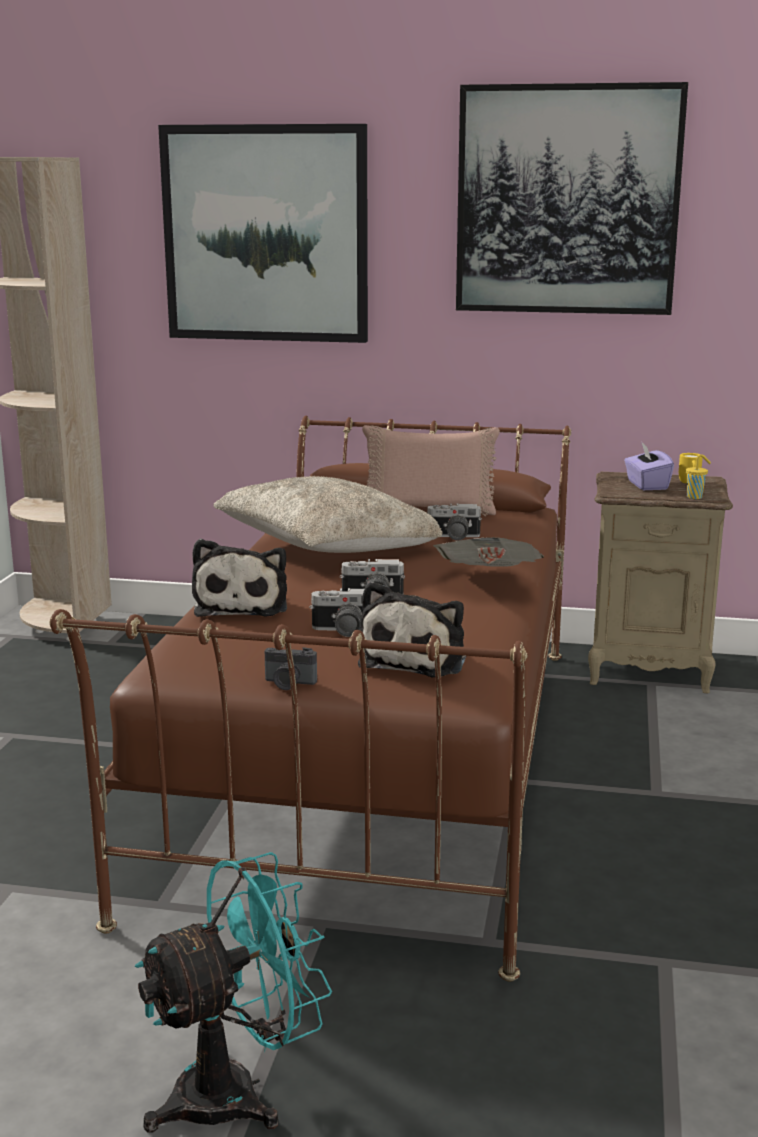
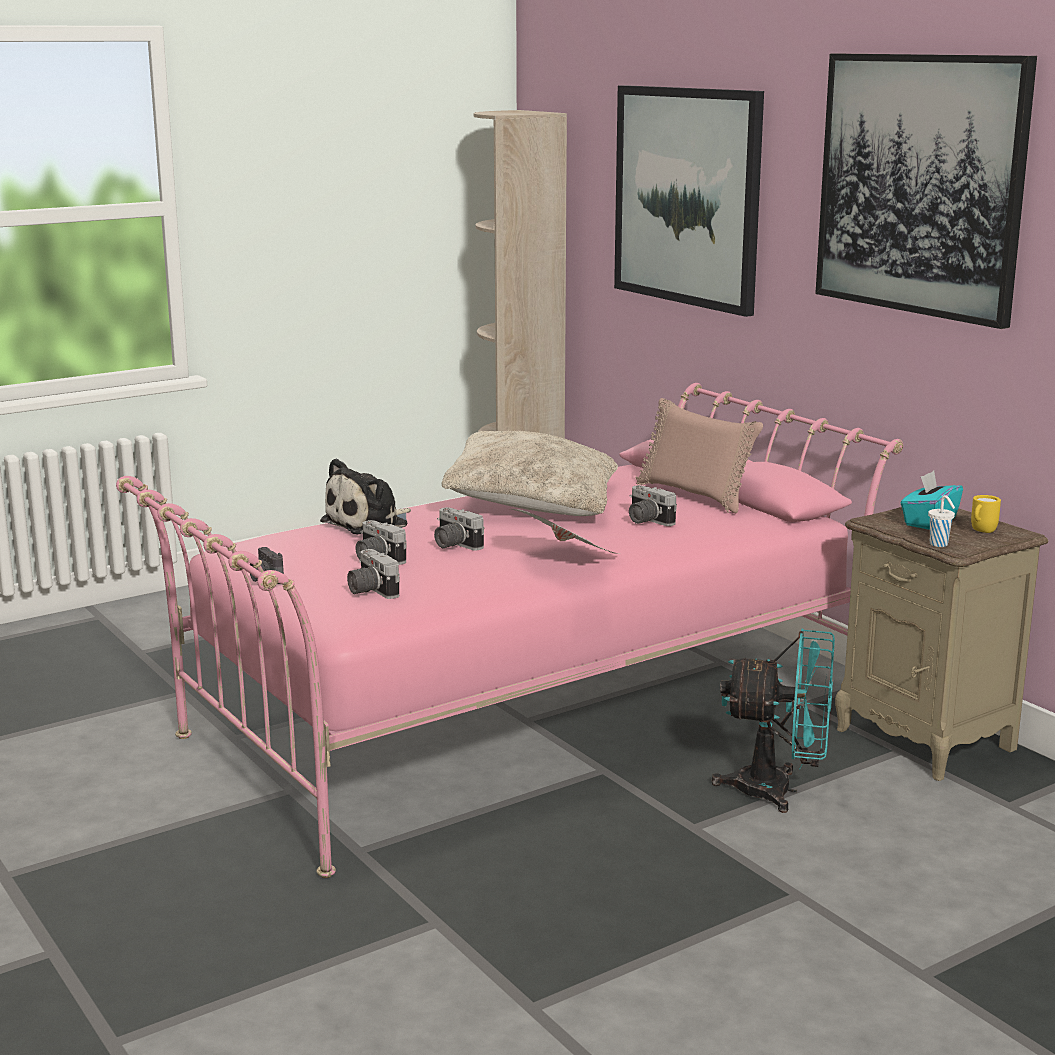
camera: 45 degrees right, 0 degrees up
brown bed [49,416,571,982] -> pink bed [116,383,903,878]
turquoise fan [134,852,332,1133] -> turquoise fan moved to [712,628,835,813]
plush toy [358,581,466,677] -> camera [347,549,400,599]
purple tissue box [624,443,674,490] -> turquoise tissue box [901,471,963,530]
yellow cup [686,454,711,499] -> white cup [928,495,955,547]

